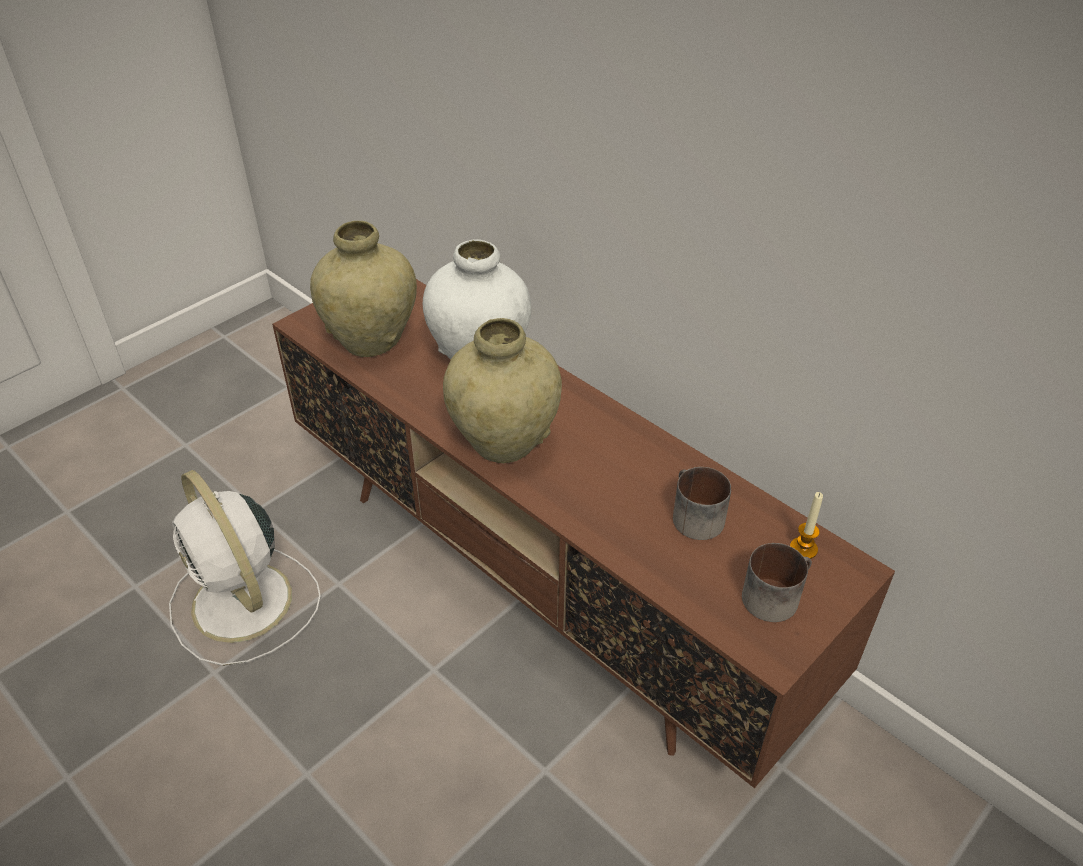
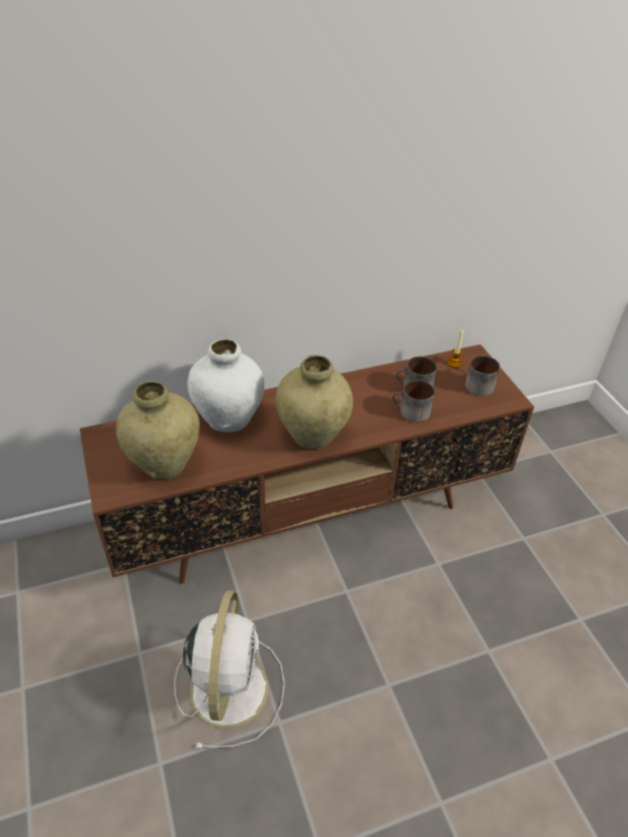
camera: 65 degrees left, 0 degrees up
white fan [169,470,321,666] -> white fan turned 75 degrees counterclockwise [174,590,285,749]
none -> mug [392,380,435,422]

